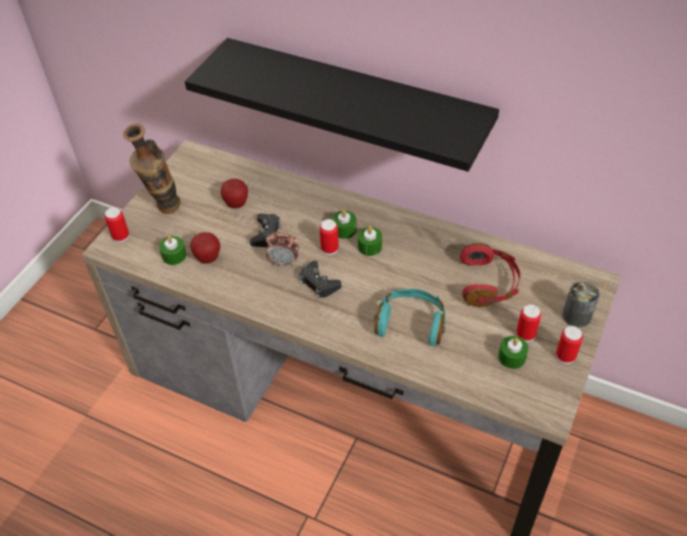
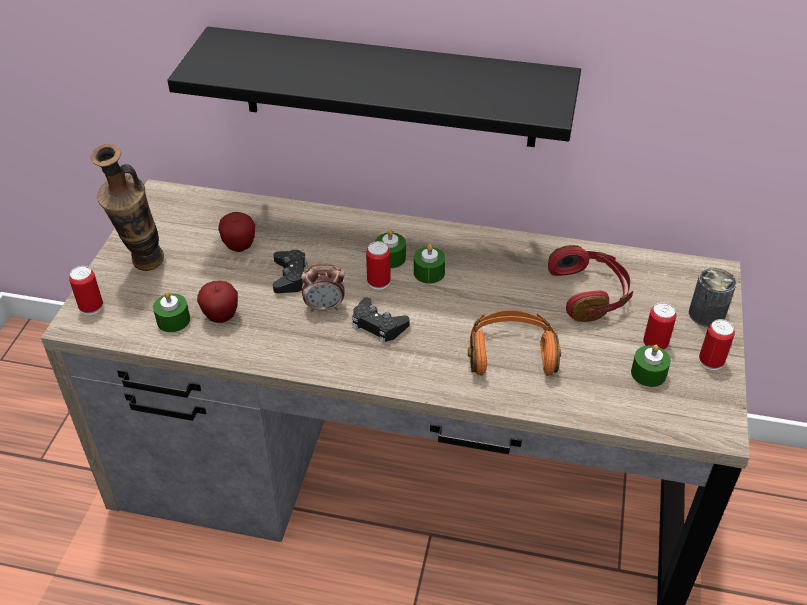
camera: 15 degrees left, 5 degrees down
turquoise headphones [374,289,446,346] -> orange headphones [468,310,561,376]

